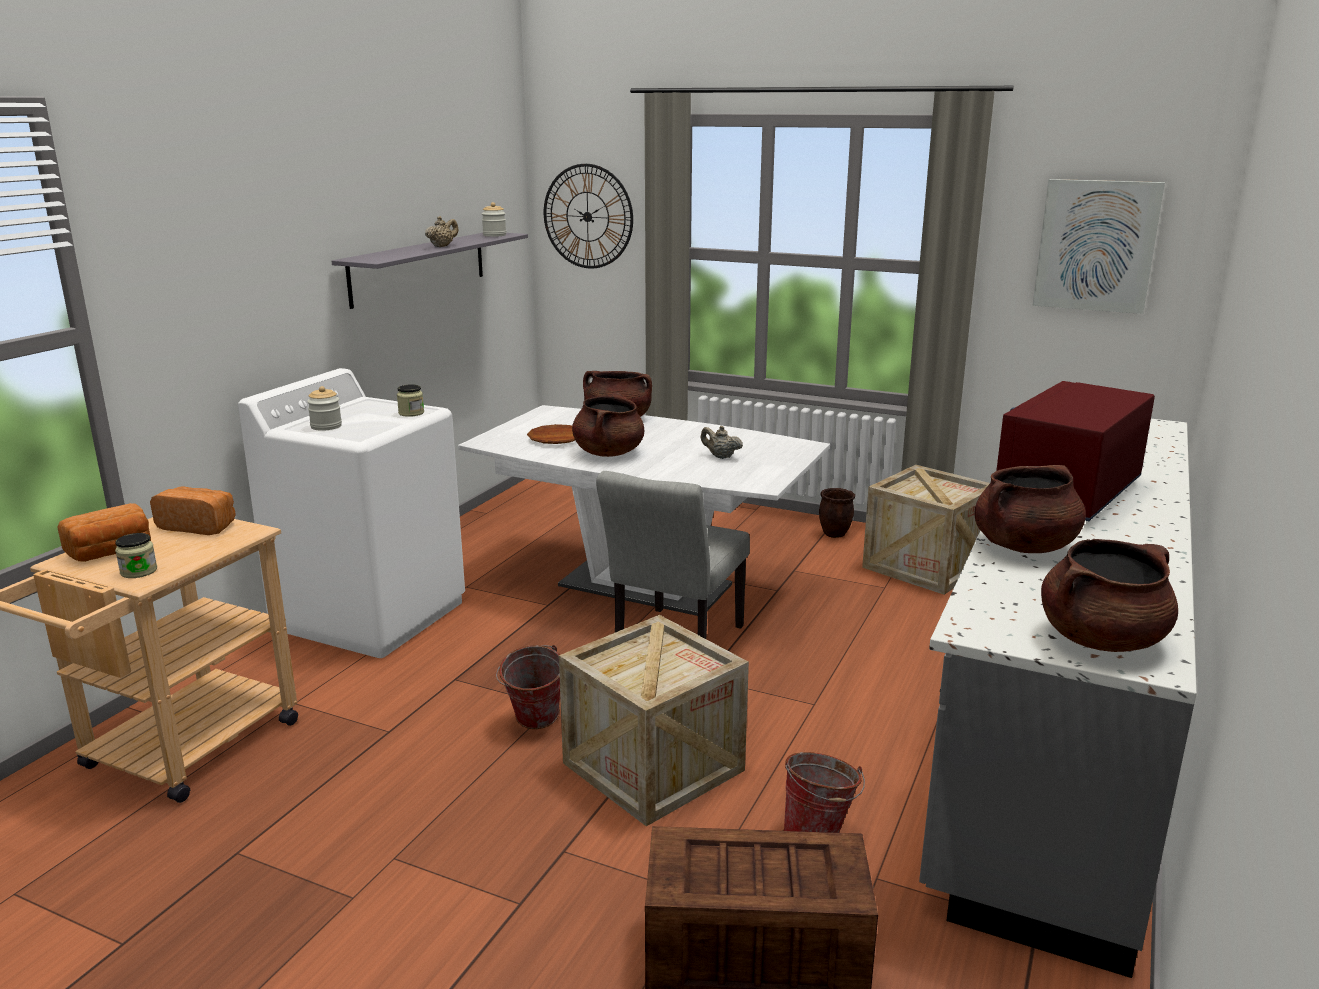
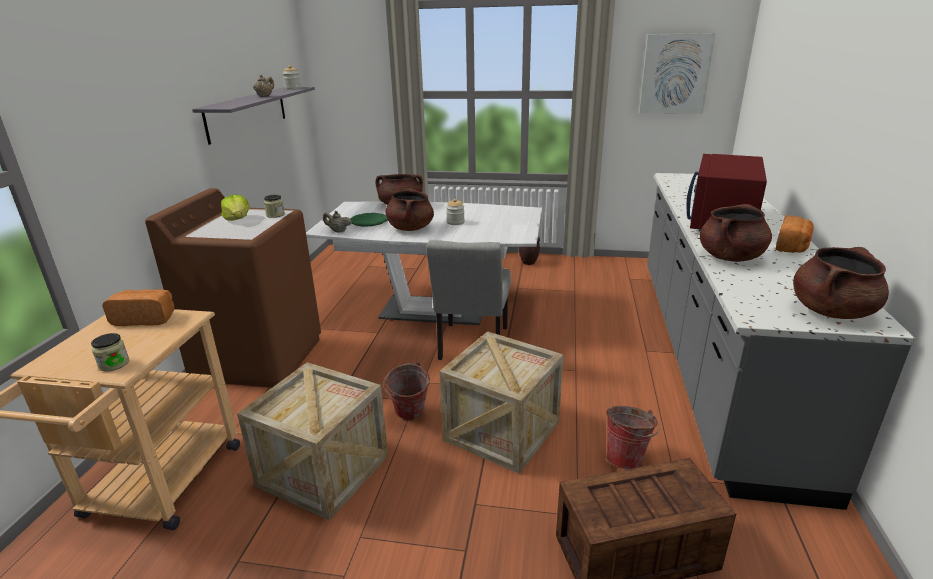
camera: 15 degrees left, 5 degrees up
bread [57,503,151,562] -> bread moved to [776,215,814,253]
white washing machine [238,368,465,658] -> brown washing machine [145,188,321,388]
jar [307,386,342,431] -> jar moved to [446,199,465,225]
brown plate [527,424,575,444] -> green plate [350,213,388,227]
wall clock [544,164,633,269] -> none
beige teapot [701,426,743,459] -> beige teapot moved to [323,211,352,233]
crate [862,465,990,595] -> crate moved to [237,362,388,520]
none -> lettuce [221,195,250,221]

